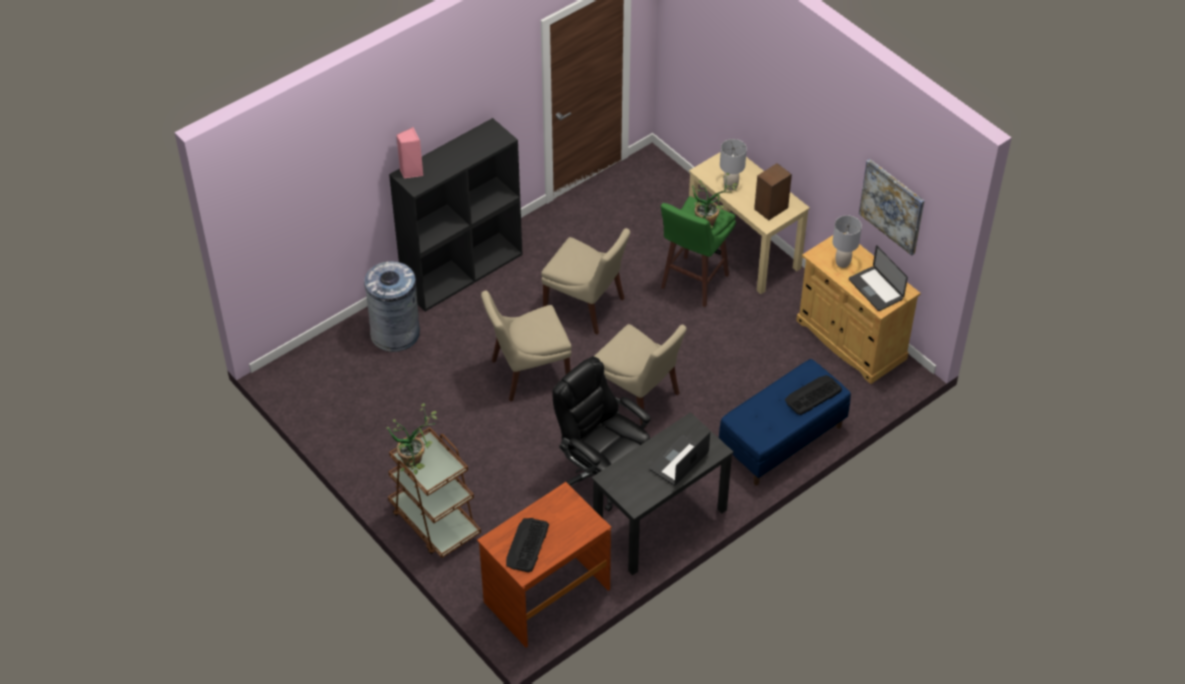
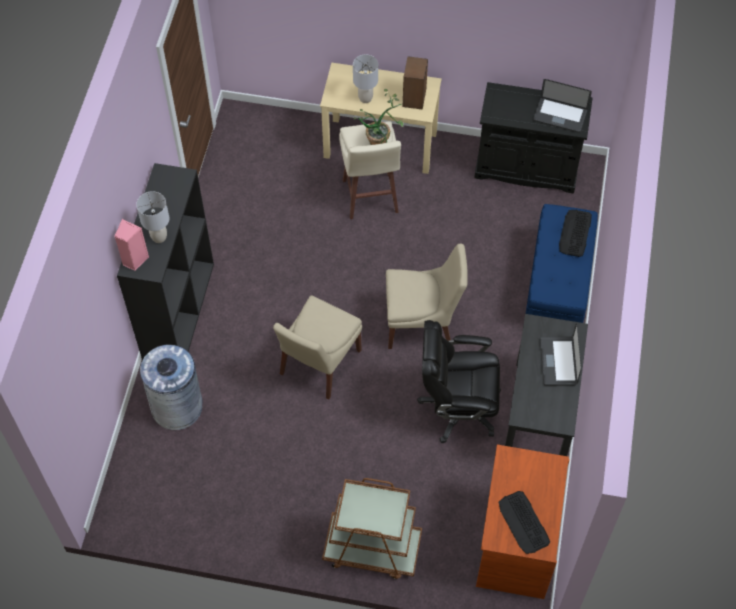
camera: 40 degrees left, 10 degrees up
potted plant [386,403,437,475] -> none
beige chair [541,228,630,335] -> none
green stool [661,196,736,307] -> beige stool [339,121,401,219]
beige cabinet [796,233,921,384] -> black cabinet [474,82,593,194]
grey table lamp [832,215,862,268] -> grey table lamp moved to [136,191,169,243]
picture [859,159,924,256] -> none

